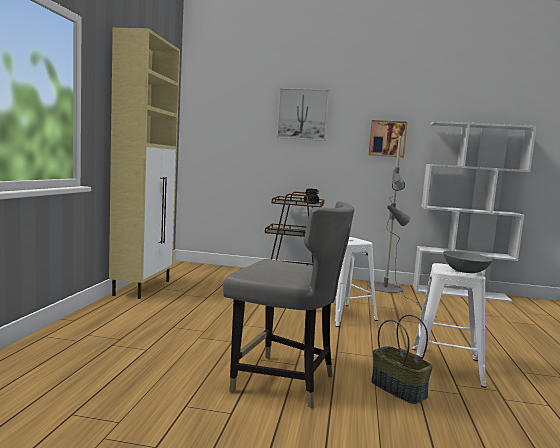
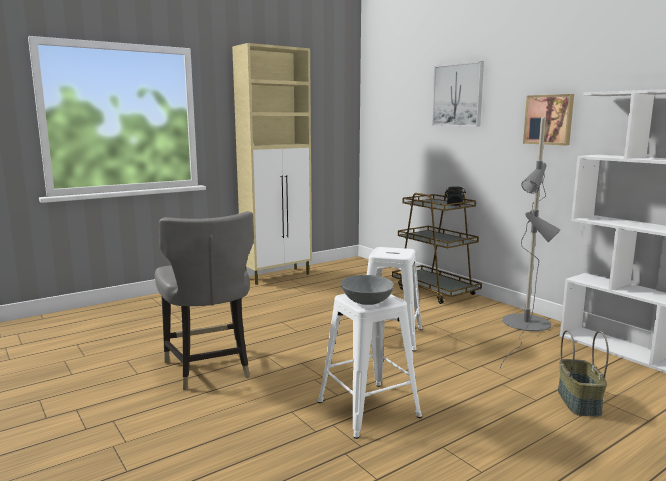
camera: 45 degrees right, 5 degrees up
basket [371,315,433,404] -> basket moved to [558,330,609,417]

